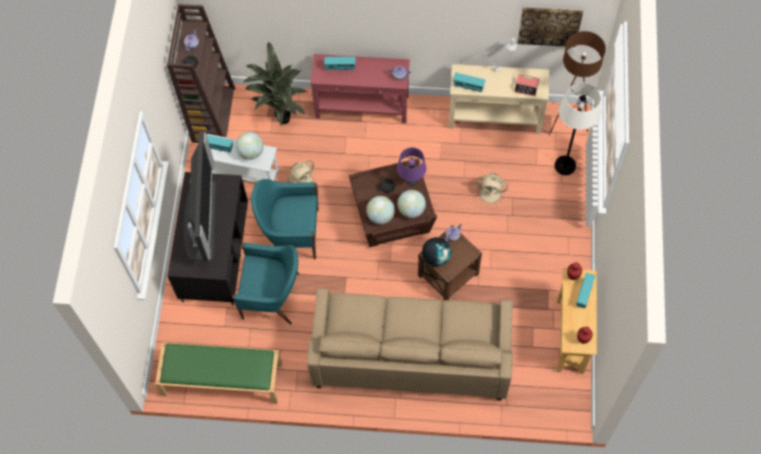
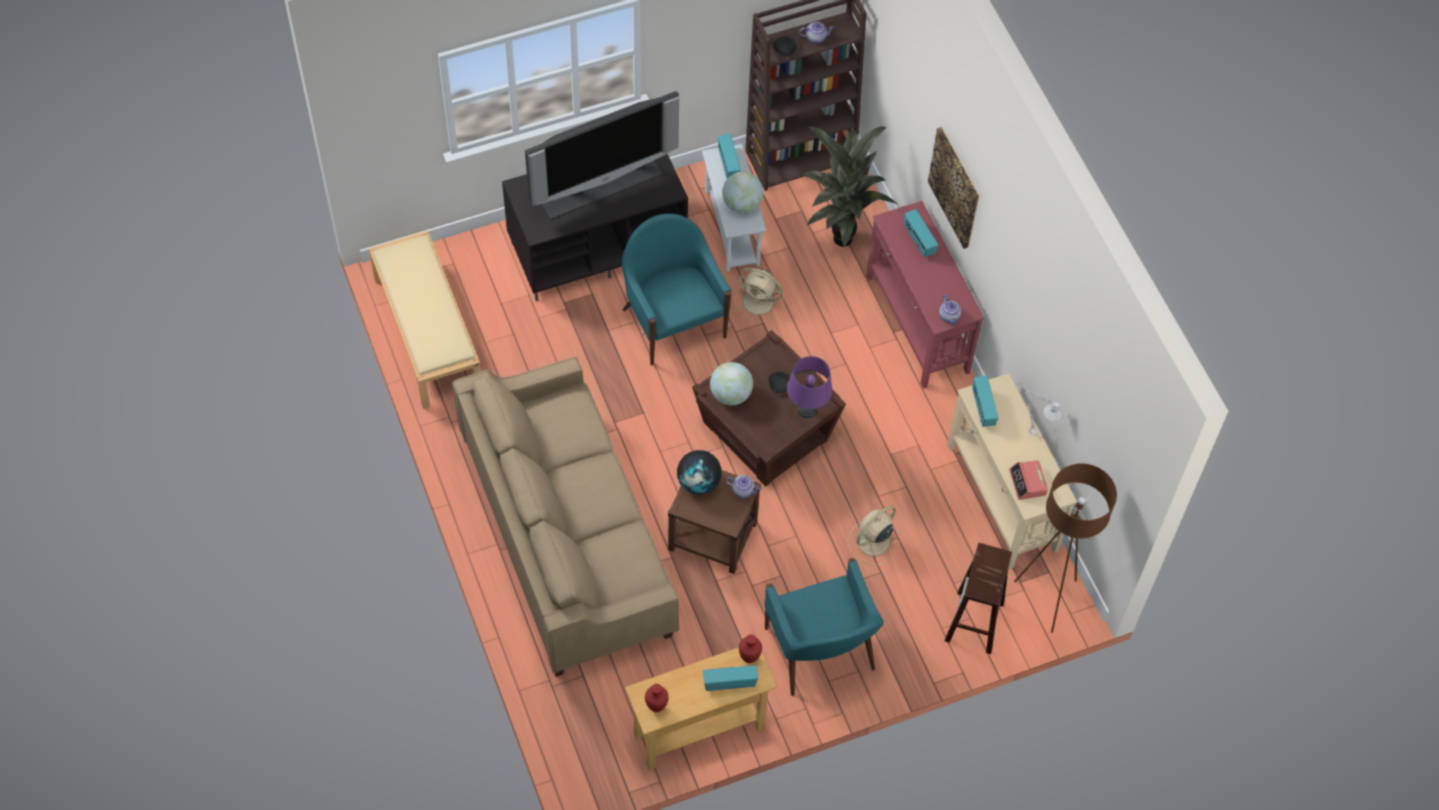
camera: 60 degrees right, 5 degrees down
green bench [155,342,282,404] -> beige bench [368,231,481,409]
turquoise armchair [232,243,299,324] -> turquoise armchair moved to [765,558,884,696]
globe [397,190,426,218] -> none
beige fan [475,173,508,207] -> beige fan turned 60 degrees clockwise [847,506,899,566]
picture [517,7,583,47] -> picture moved to [928,127,979,249]
white floor lamp [555,82,601,175] -> brown stool [945,543,1012,654]

